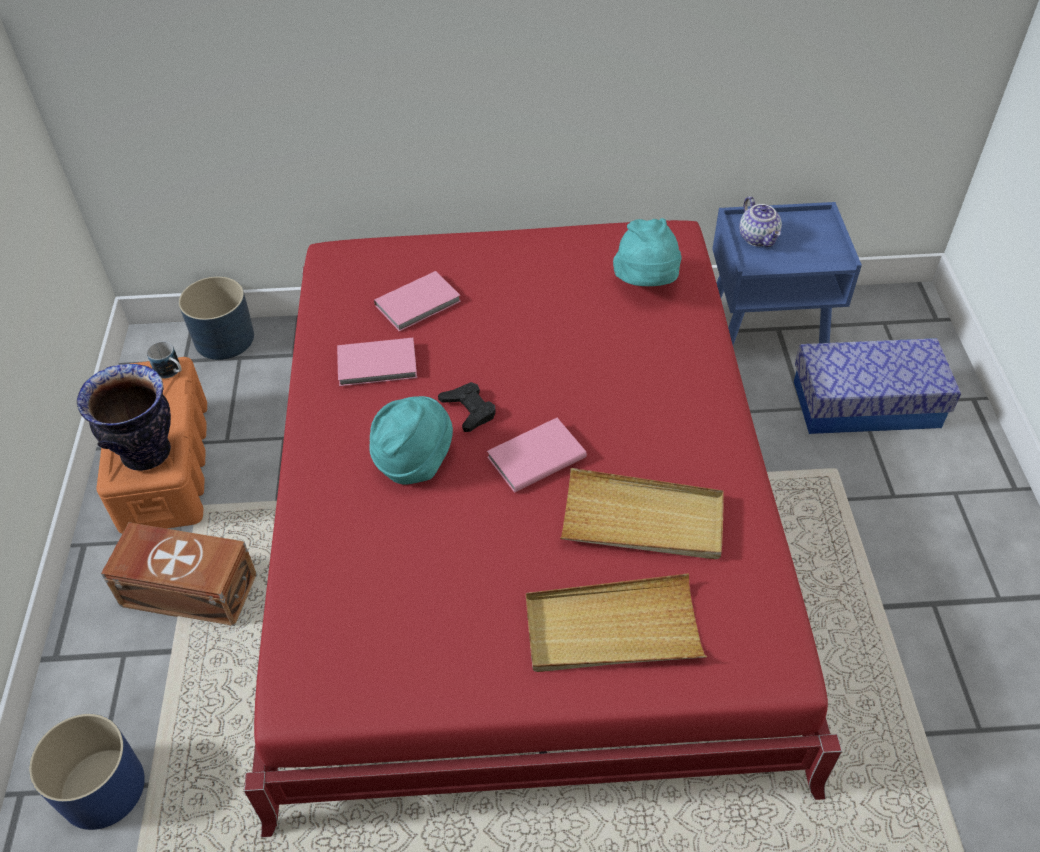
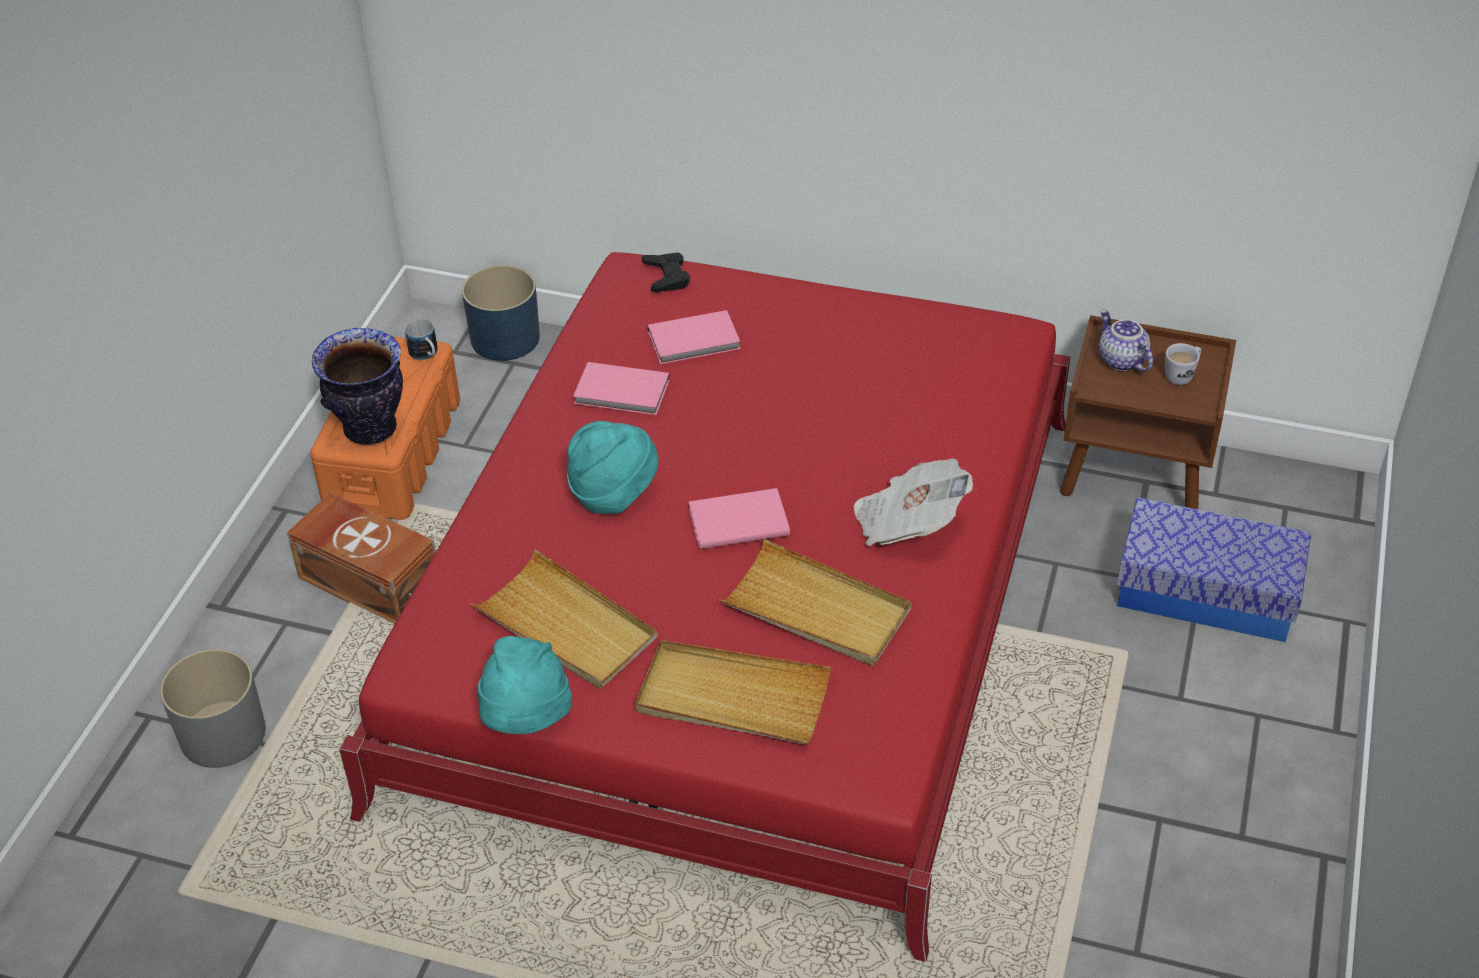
camera: 20 degrees right, 5 degrees down
blue planter [29,714,145,830] -> grey planter [160,649,265,768]
black game controller [438,382,496,432] -> black game controller moved to [642,252,690,292]
turquoise hat [613,218,682,286] -> turquoise hat moved to [478,636,572,734]
blue nightstand [712,202,862,345] -> brown nightstand [1060,315,1236,509]
teapot [740,196,782,247] -> teapot turned 150 degrees clockwise [1099,309,1153,372]
none -> beige tray [470,549,658,689]
none -> newspaper [853,458,973,546]
none -> white mug [1165,343,1202,385]

